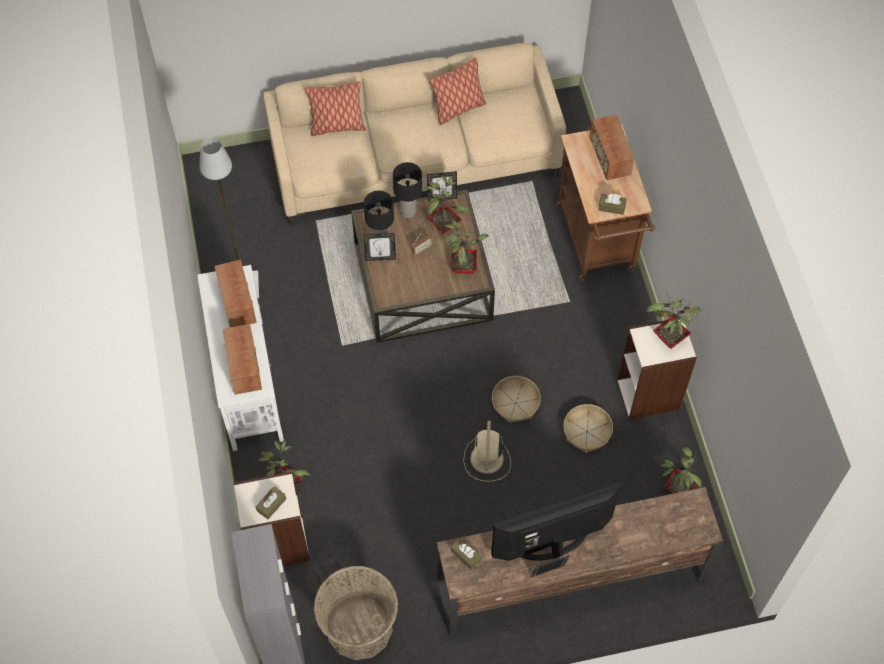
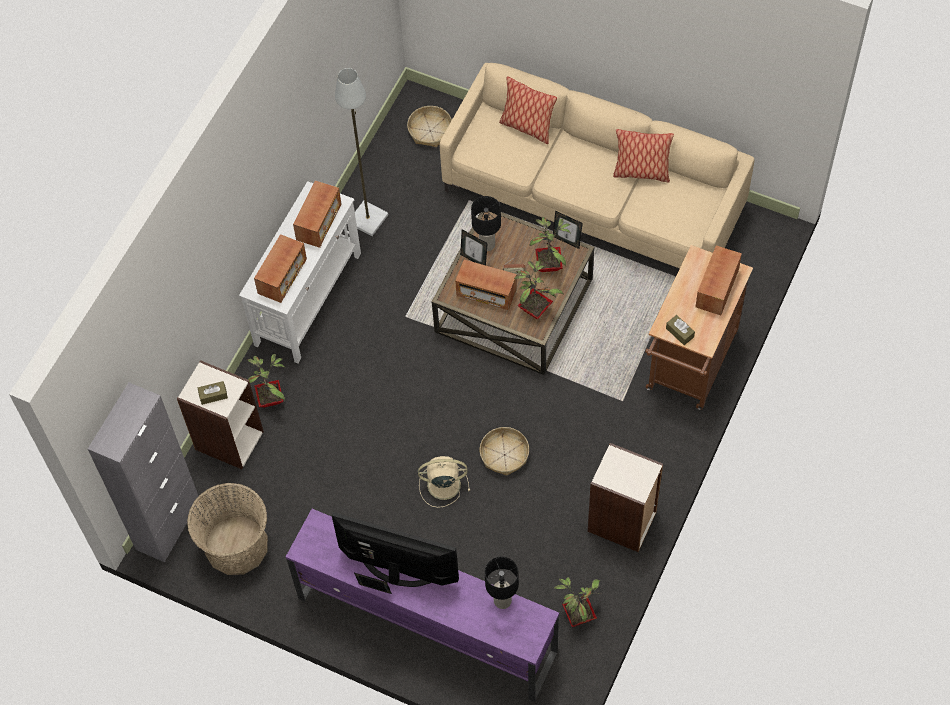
camera: 40 degrees right, 0 degrees up
black table lamp [393,162,422,218] -> black table lamp moved to [485,557,519,609]
brown tv stand [437,487,723,634] -> purple tv stand [286,509,559,702]
brown tissue box [451,537,482,570] -> none
beige fan [463,421,511,481] -> beige fan turned 45 degrees clockwise [418,456,470,508]
basket [563,404,613,453] -> basket moved to [407,106,452,147]
potted plant [646,292,702,349] -> none
none -> radio [455,260,517,310]

